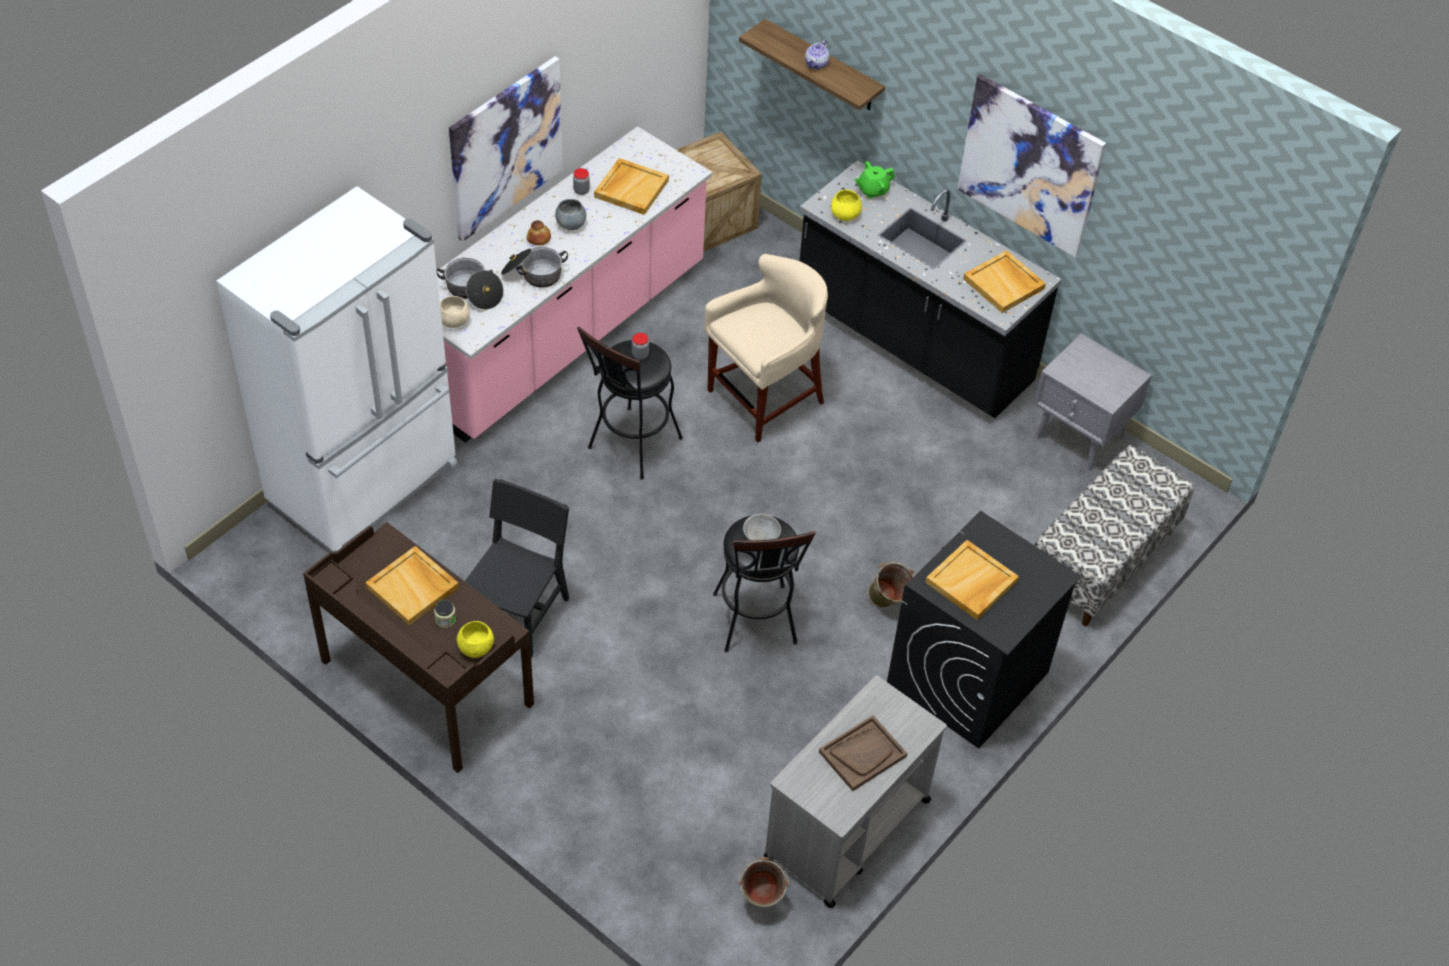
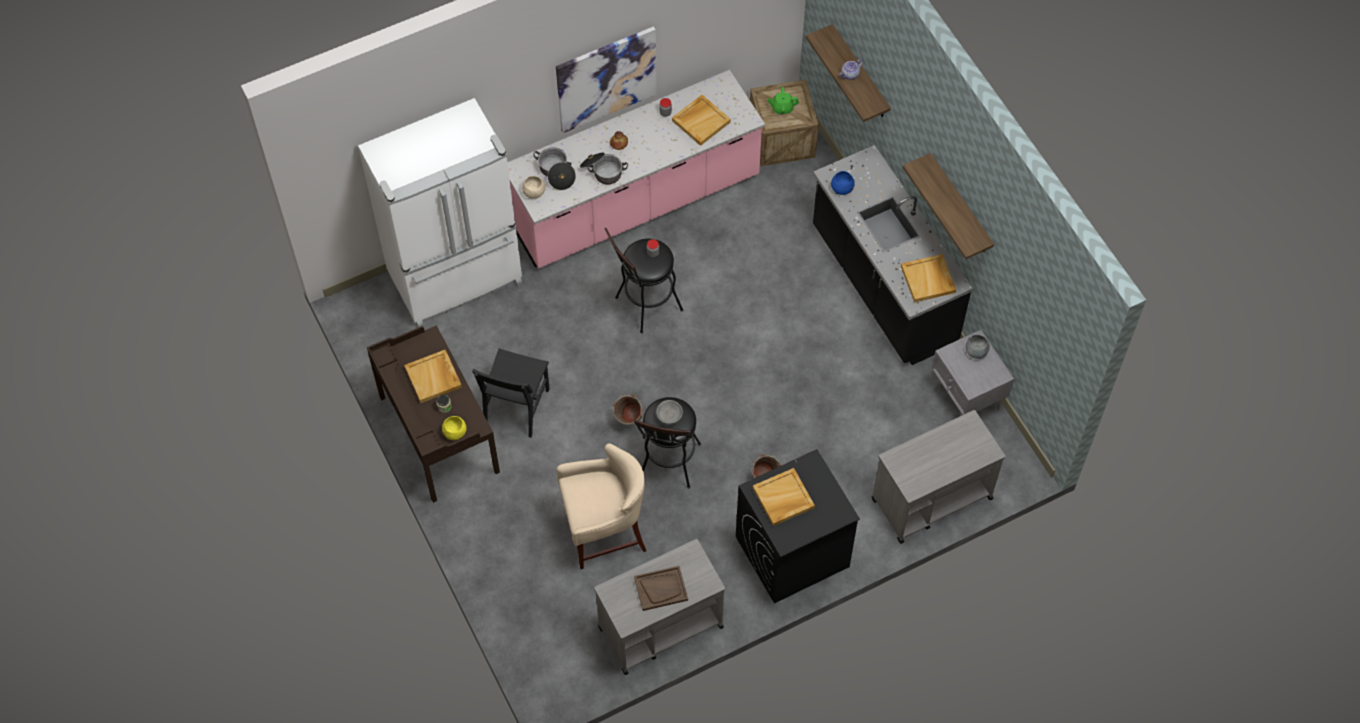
camera: 25 degrees right, 10 degrees up
black chair [465,479,569,658] -> black chair turned 150 degrees clockwise [472,348,550,437]
grey bowl [555,199,586,230] -> grey bowl moved to [966,335,990,359]
beige stool [704,254,828,443] -> beige stool moved to [557,443,647,569]
green bucket [739,857,789,907] -> green bucket moved to [613,394,644,425]
yellow bowl [831,189,862,221] -> blue bowl [831,171,855,195]
green teapot [855,161,895,199] -> green teapot moved to [767,87,799,114]
picture [957,74,1106,257] -> shelf [903,153,994,259]
bench [1034,445,1194,626] -> grey cart [872,410,1005,544]

